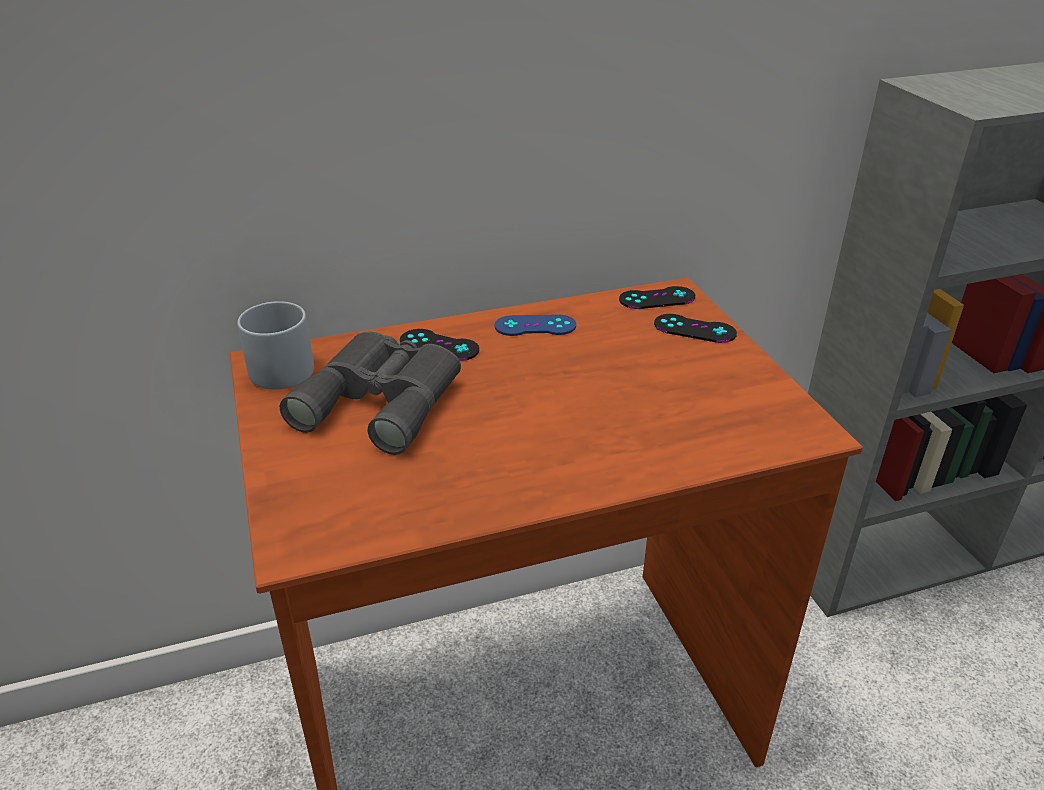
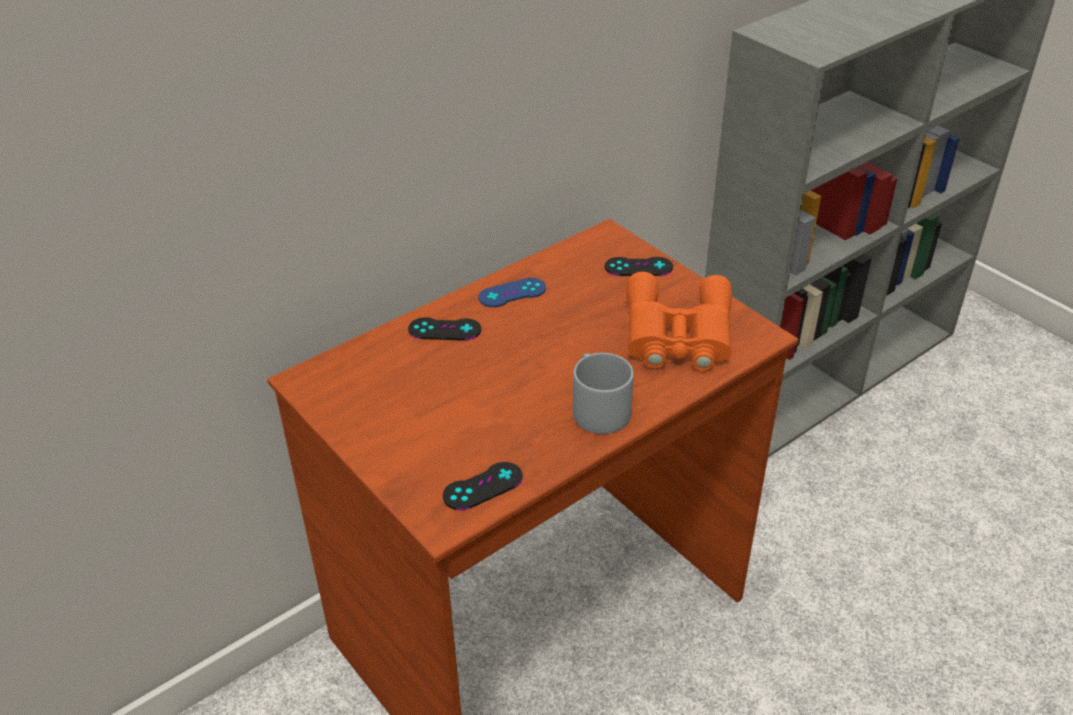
camera: 20 degrees left, 5 degrees up
grey mug [237,301,314,390] -> grey mug moved to [573,353,634,434]
grey binoculars [280,332,461,455] -> none
black game controller [619,286,695,309] -> black game controller moved to [443,462,523,510]
none -> orange binoculars [626,272,732,371]

